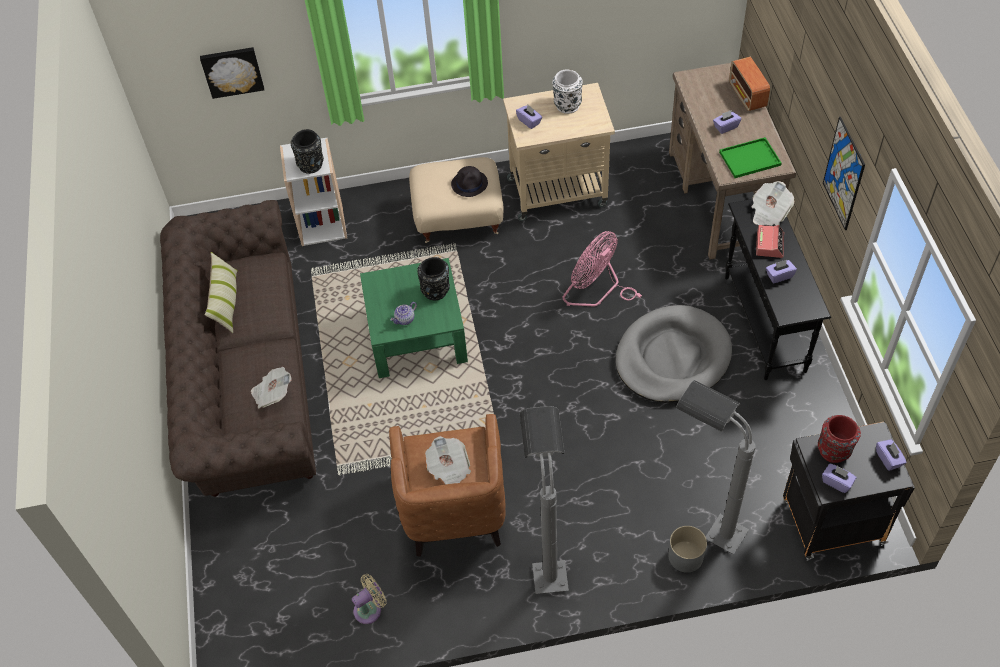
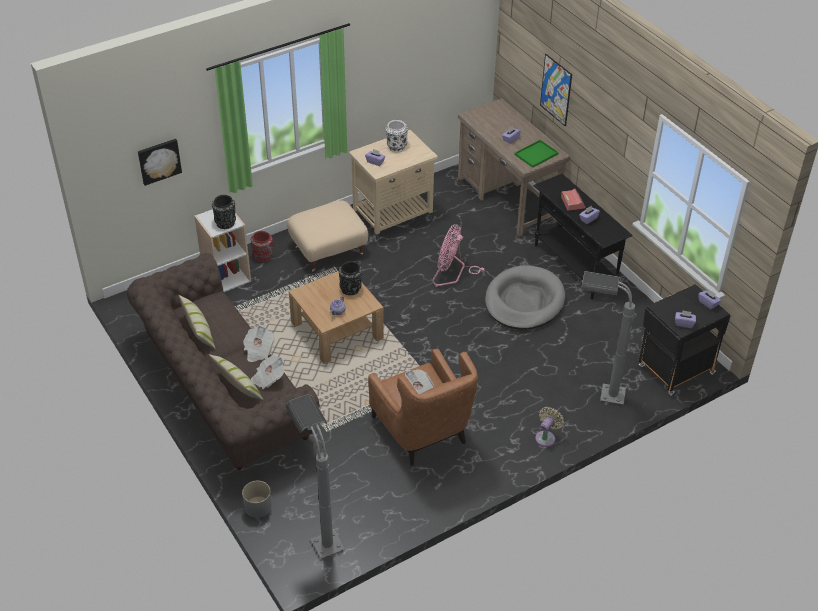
camera: 25 degrees left, 10 degrees down
beige fan [352,574,387,624] -> beige fan moved to [535,407,564,447]
green coffee table [360,258,468,378] -> brown coffee table [289,271,384,364]
black hat [451,166,488,197] -> none
grey floor lamp [520,406,569,594] -> grey floor lamp moved to [285,395,345,559]
grey planter [668,526,707,573] -> grey planter moved to [242,481,272,518]
radio [729,57,770,111] -> none
newspaper [752,181,794,226] -> newspaper moved to [243,325,275,362]
red vase [818,415,861,463] -> red vase moved to [251,231,273,262]
picture [823,117,865,230] -> picture moved to [540,54,572,126]
none -> pillow [208,354,263,400]

